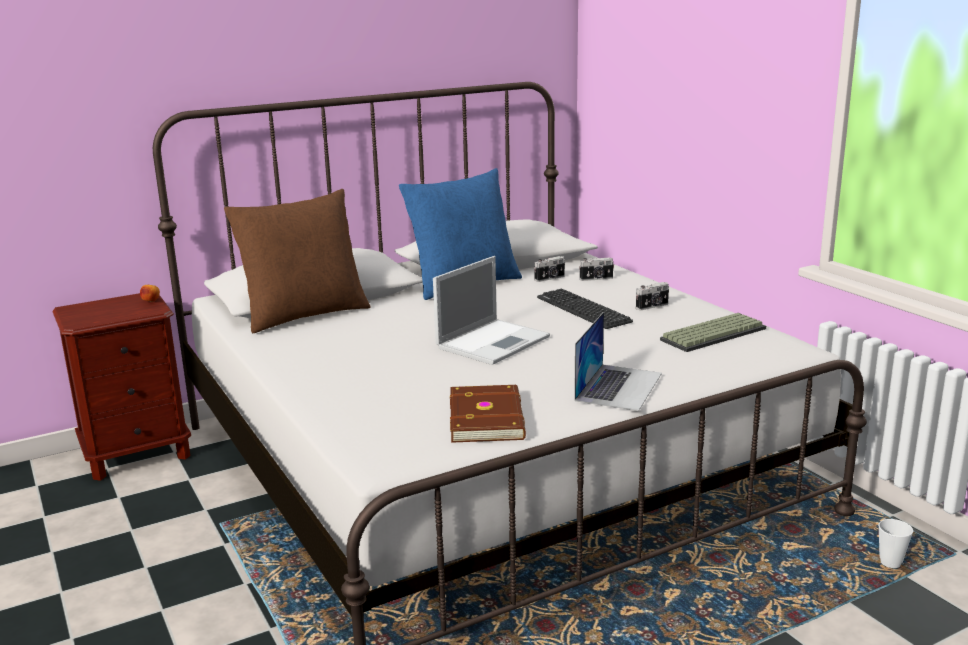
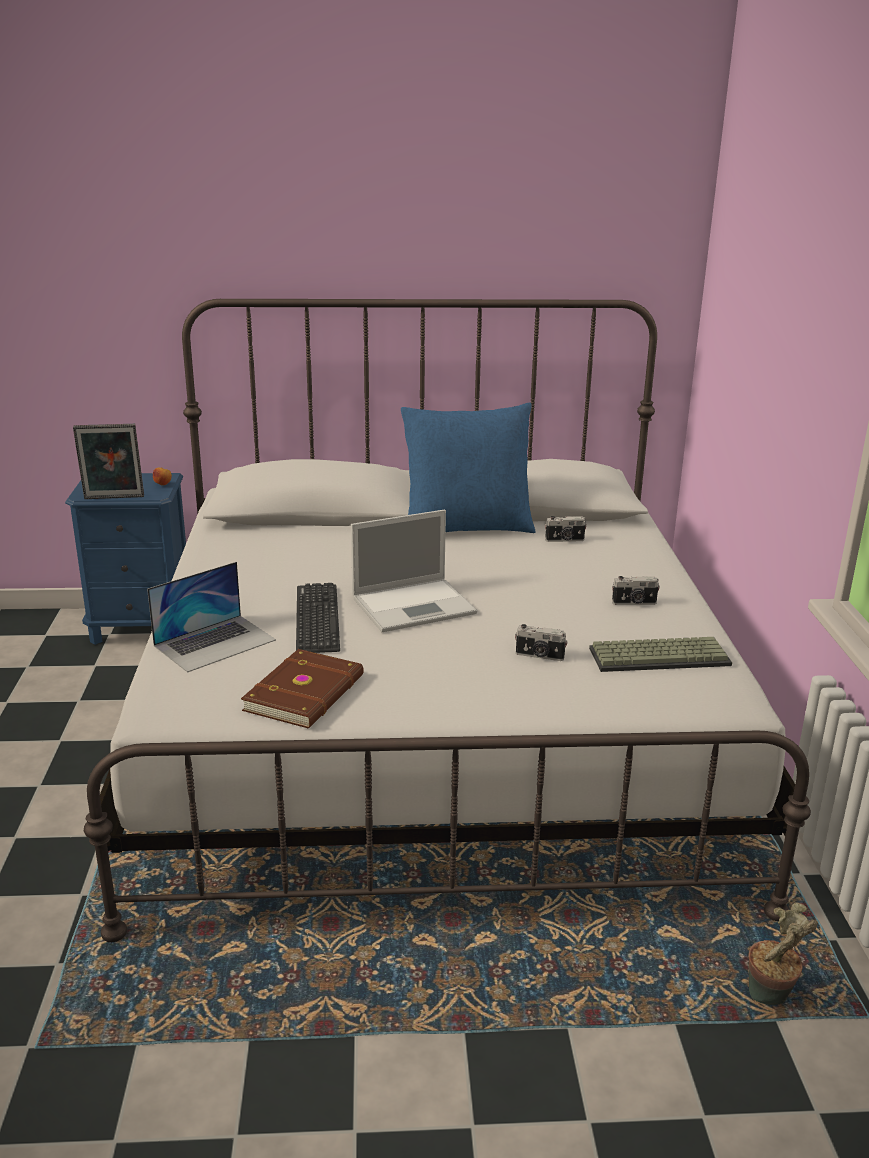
camera: 25 degrees right, 5 degrees up
brown nightstand [53,293,191,481] -> blue nightstand [65,473,186,645]
brown pillow [224,189,371,333] -> none
keyboard [537,289,633,329] -> keyboard moved to [296,583,340,653]
laptop [574,312,662,411] -> laptop moved to [147,562,276,673]
camera [579,257,614,281] -> camera moved to [515,624,568,661]
cup [878,519,913,568] -> potted plant [748,902,818,1005]
none -> picture frame [73,424,144,499]

